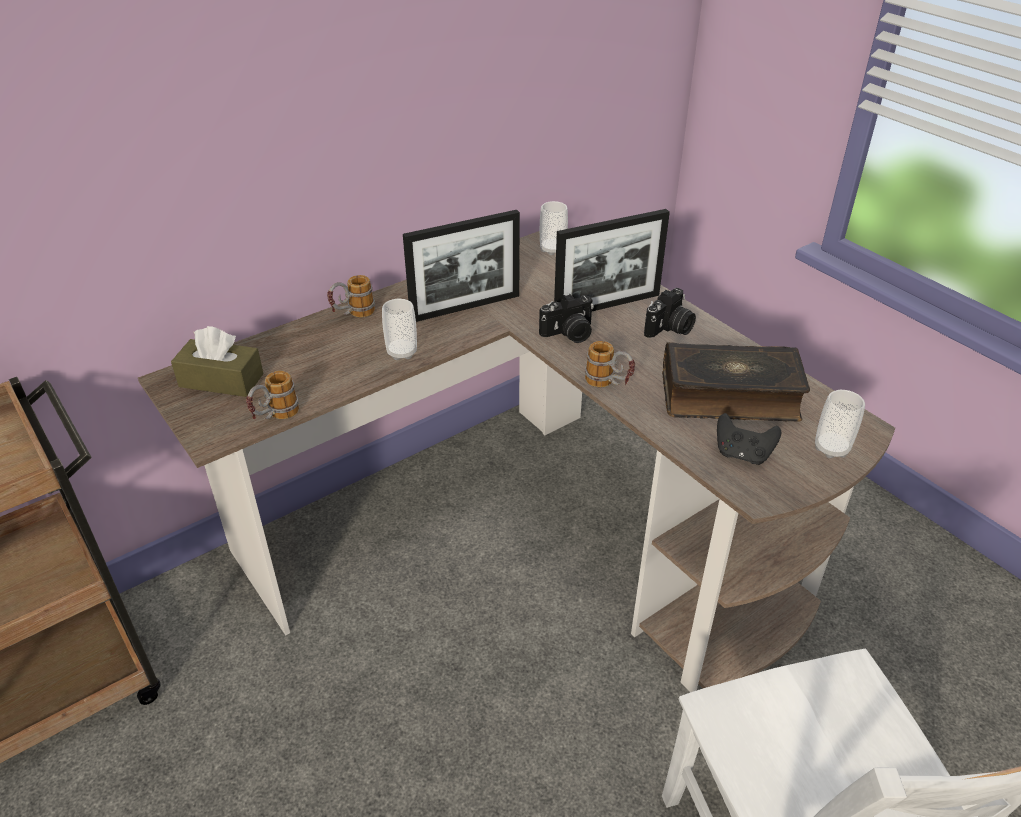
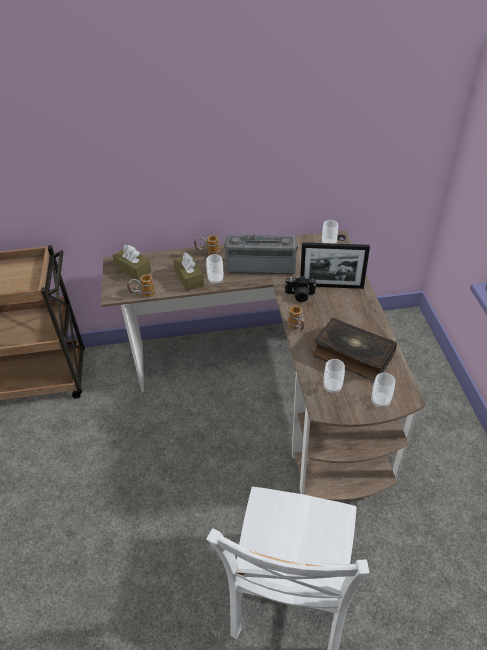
camera: 30 degrees right, 5 degrees up
picture frame [403,210,520,322] -> radio [224,234,298,274]
camera [644,288,696,338] -> none
black game controller [717,413,781,465] -> cup [324,359,345,394]
none -> brown tissue box [173,252,204,291]

